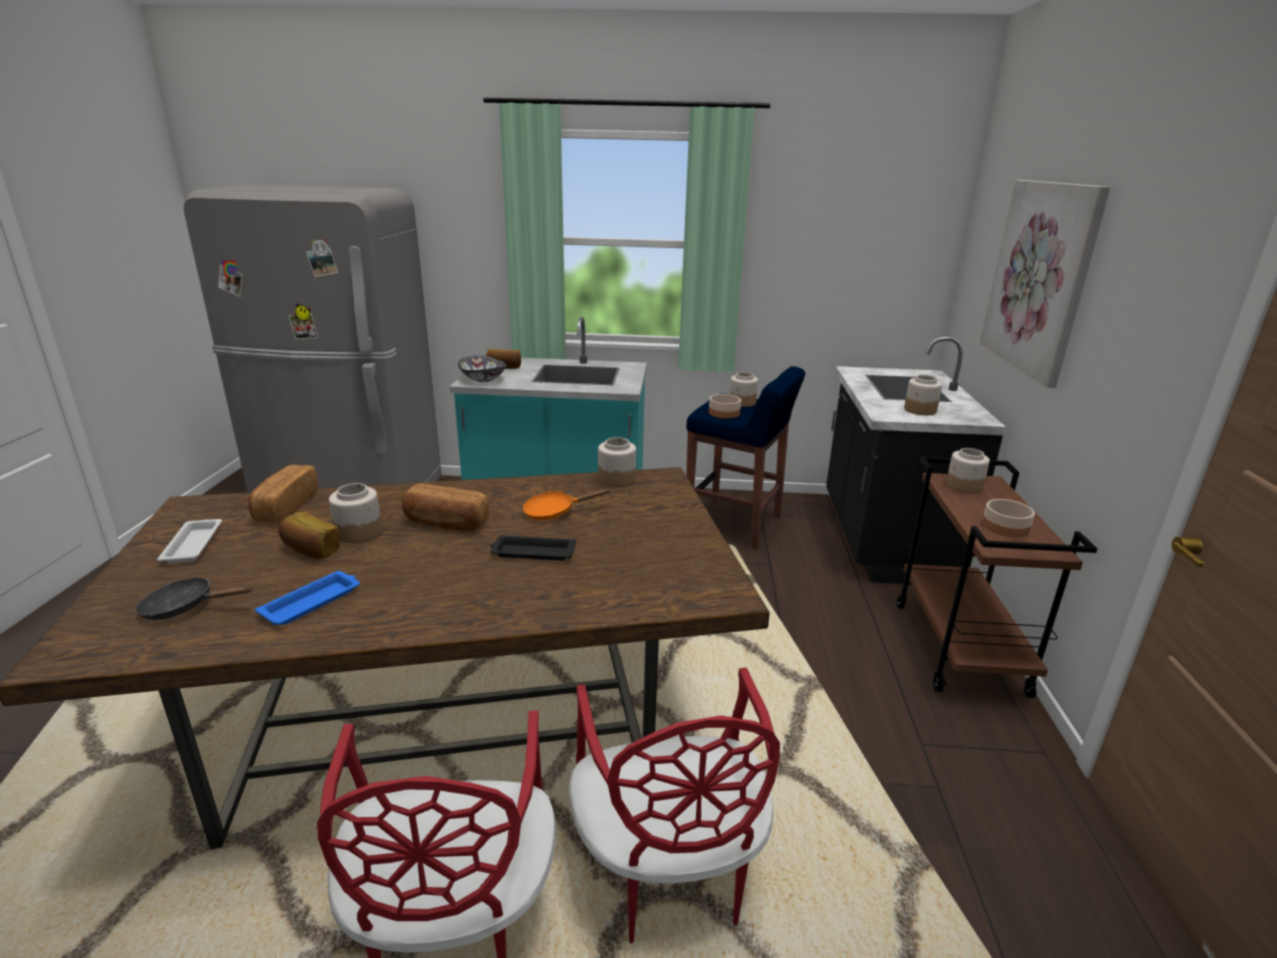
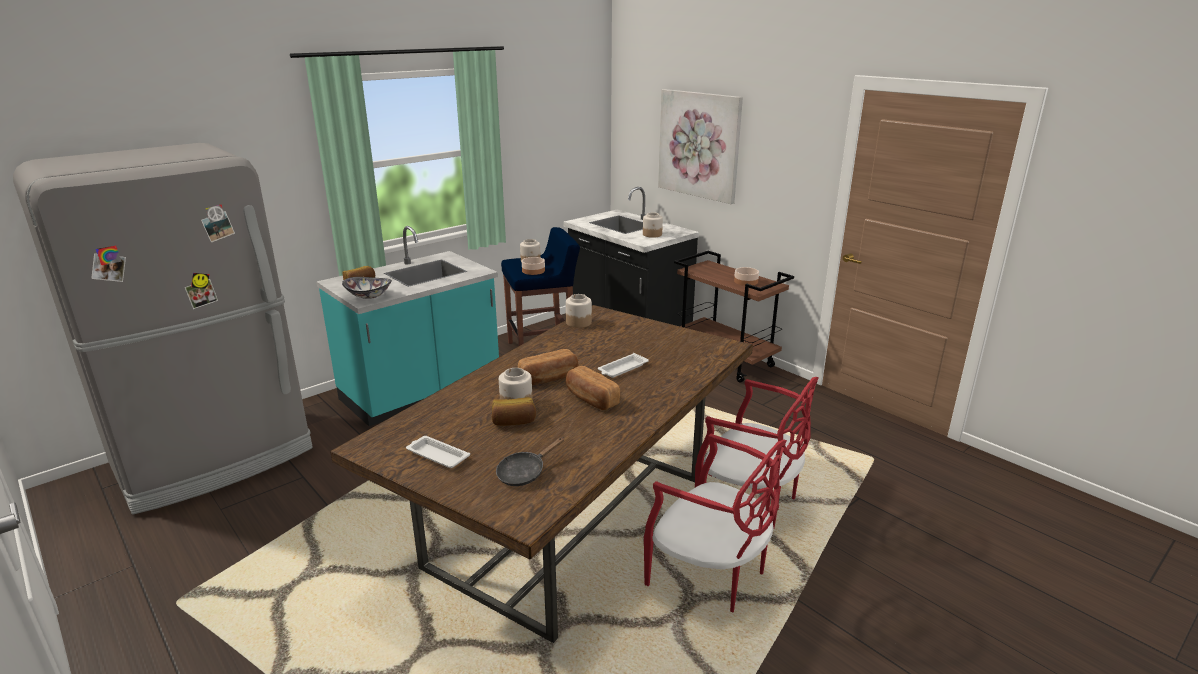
camera: 45 degrees left, 0 degrees up
bread [248,465,318,522] -> bread moved to [565,366,620,410]
blue tray [255,571,360,625] -> none
black tray [490,535,576,561] -> white tray [598,353,649,378]
orange frying pan [523,488,611,520] -> none
jar [946,448,990,494] -> none

